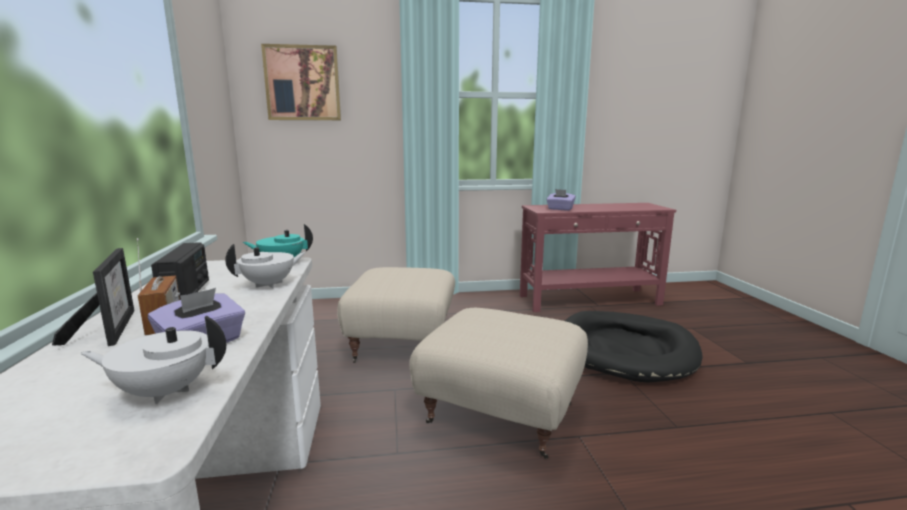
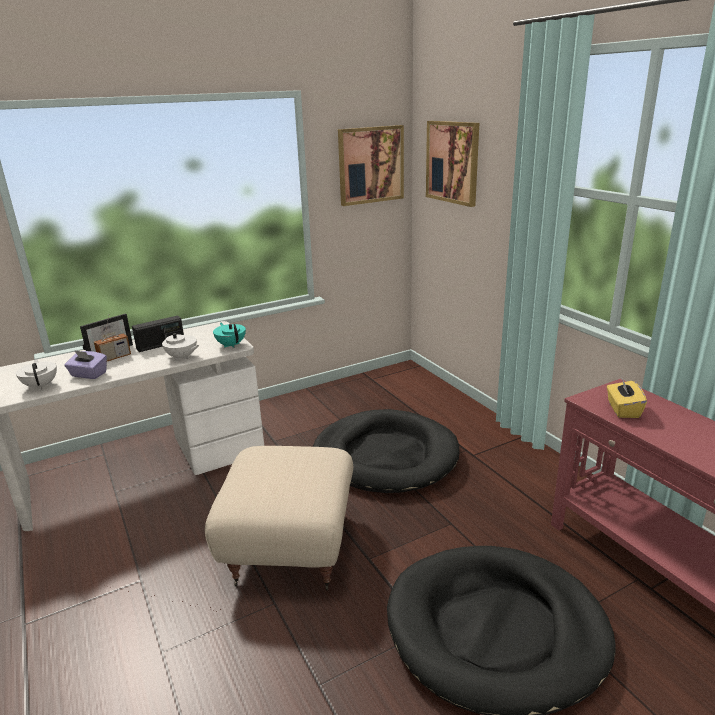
camera: 70 degrees right, 10 degrees up
beige ottoman [337,267,455,363] -> black dog bed [313,409,460,493]
purple tissue box [546,189,576,211] -> yellow tissue box [607,376,647,418]
none -> picture [338,125,404,206]

